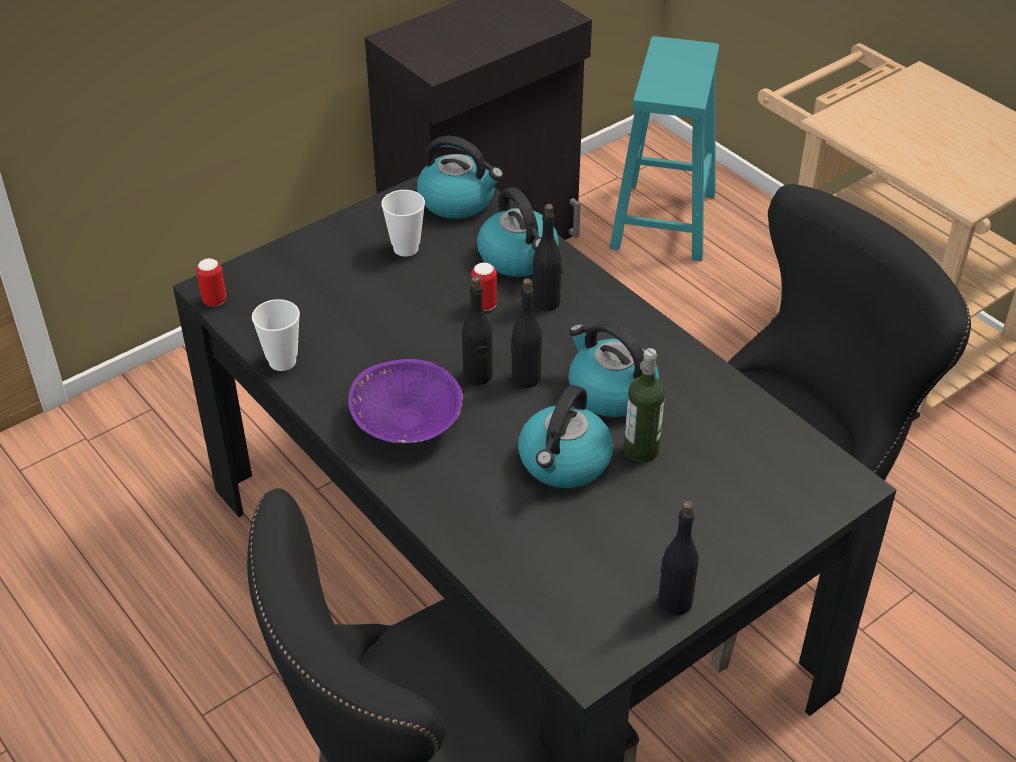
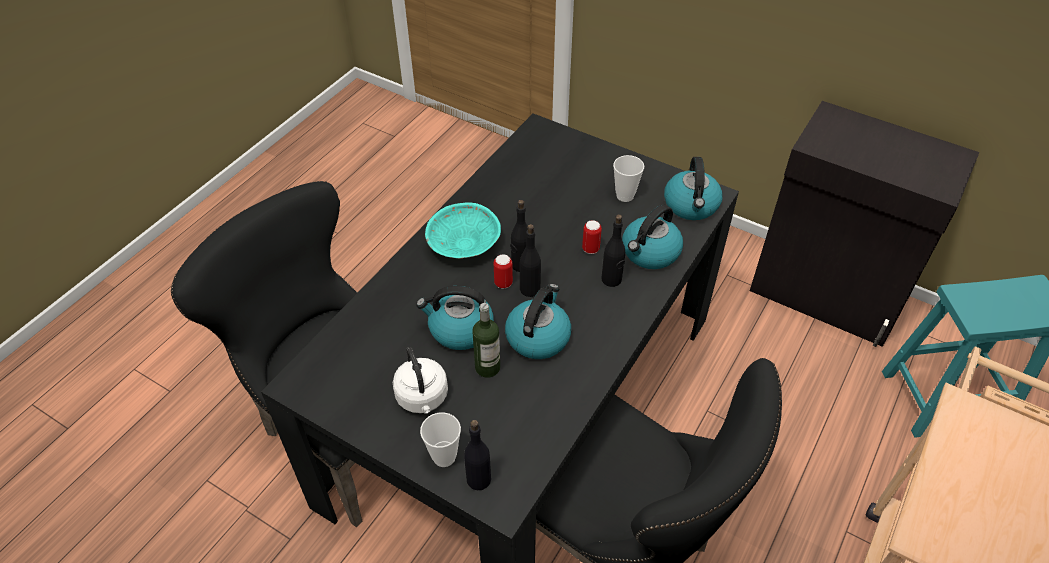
camera: 70 degrees right, 5 degrees up
can [196,258,227,307] -> can moved to [494,254,513,289]
cup [252,299,300,371] -> cup moved to [420,412,461,467]
purple bowl [348,359,463,443] -> turquoise bowl [425,202,501,258]
black bottle [658,501,699,616] -> black bottle moved to [464,420,491,490]
none -> white kettle [393,347,448,414]

